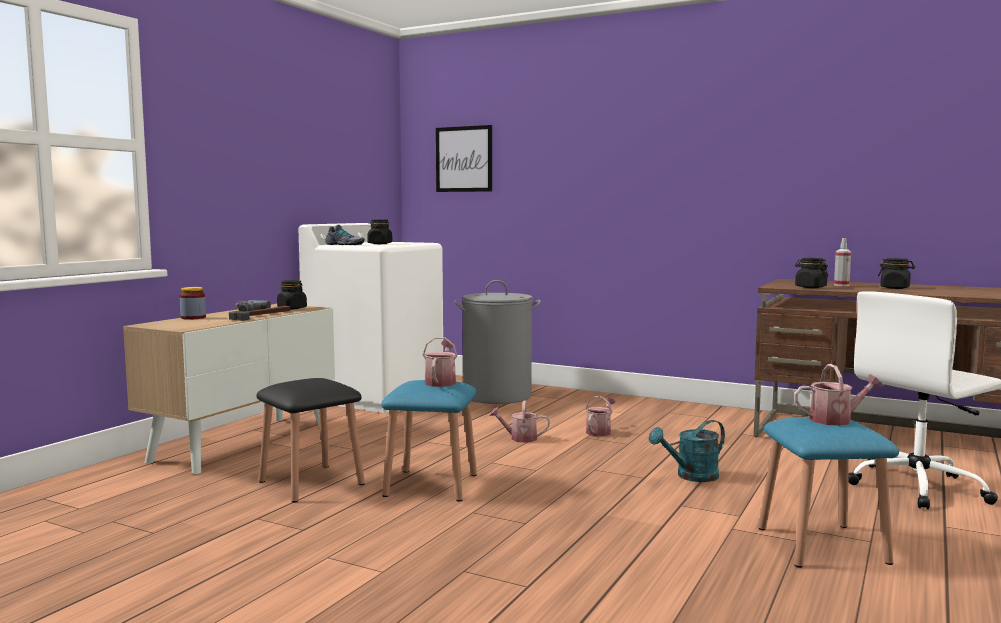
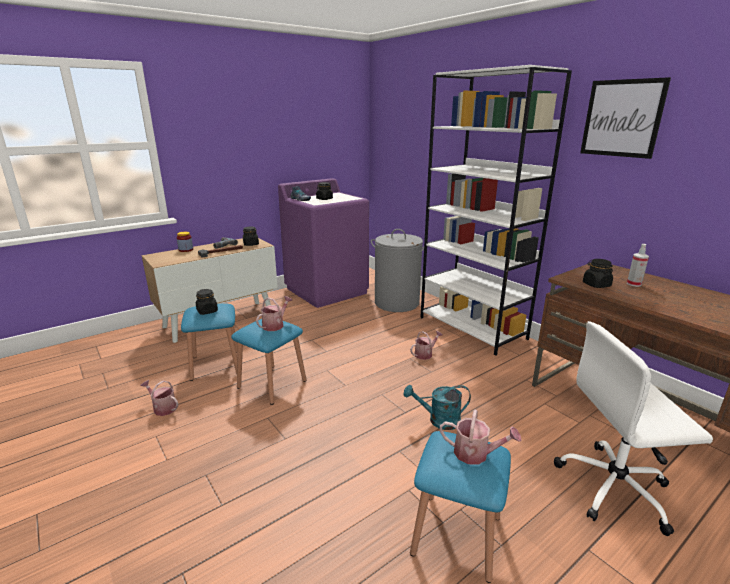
camera: 25 degrees right, 15 degrees up
black stool [256,378,365,503] -> blue stool [181,303,237,381]
white washing machine [299,223,443,413] -> purple washing machine [278,178,369,308]
picture [436,125,492,192] -> picture moved to [580,77,671,159]
watering can [489,400,550,443] -> watering can moved to [140,380,178,416]
black jar [878,258,915,289] -> black jar moved to [196,289,218,315]
none -> white bookcase [420,65,572,356]

